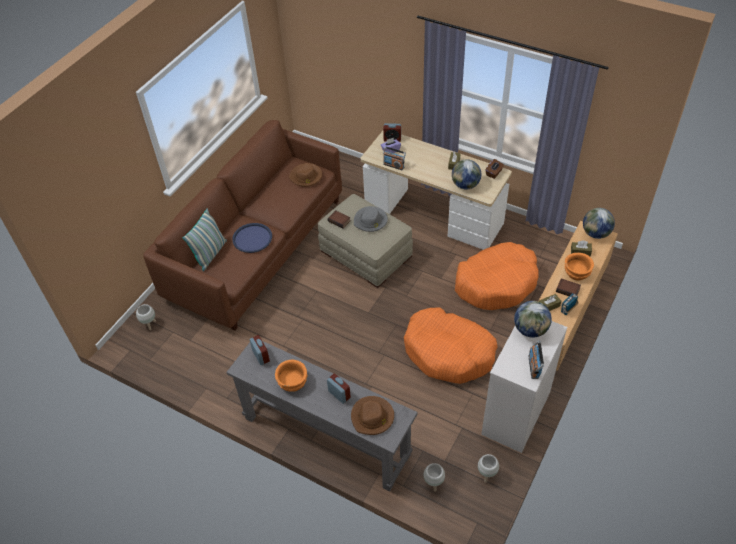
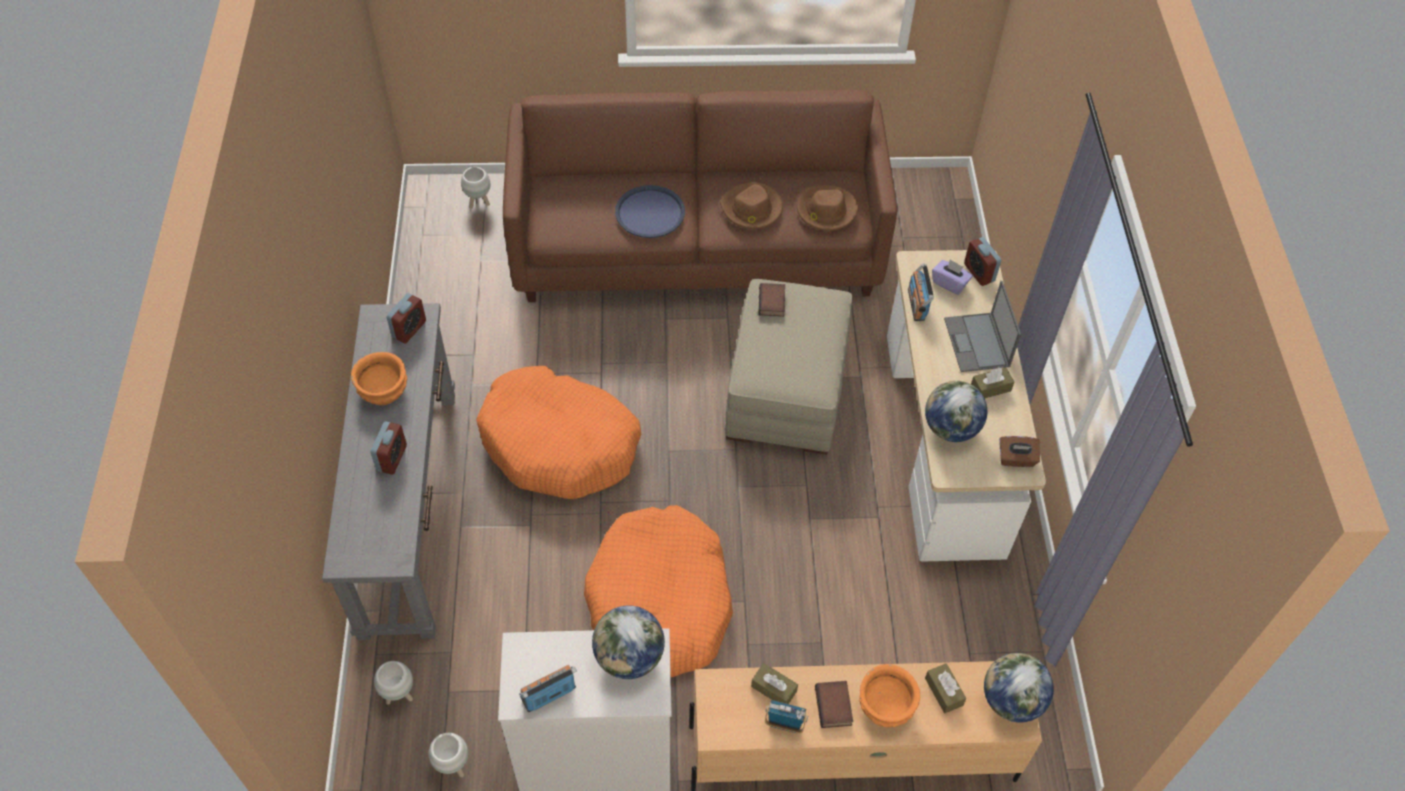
camera: 55 degrees right, 5 degrees up
pillow [182,209,227,271] -> none
brown hat [351,396,394,435] -> brown hat moved to [720,182,783,229]
grey hat [354,206,388,232] -> none
orange dog bed [455,242,539,310] -> orange dog bed moved to [476,366,641,499]
none -> laptop [944,281,1021,372]

